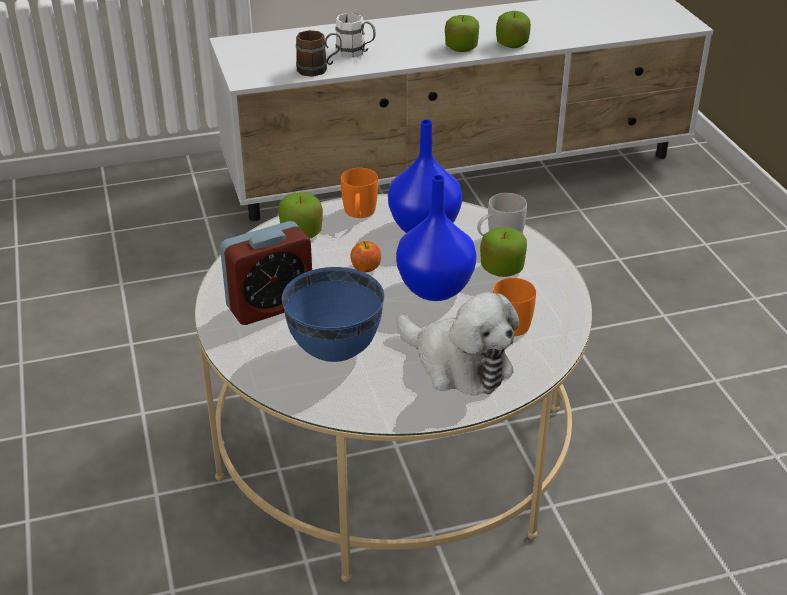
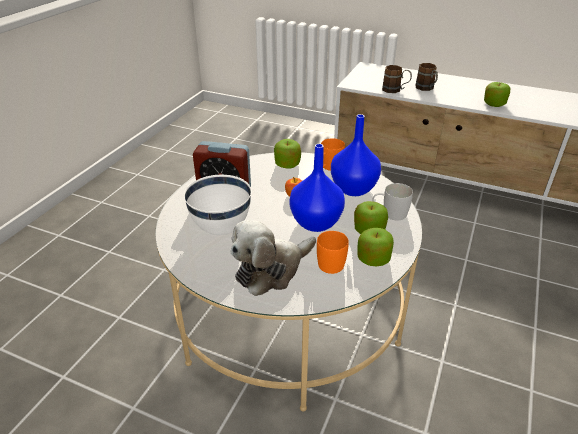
camera: 40 degrees right, 0 degrees up
blue bowl [282,267,384,362] -> white bowl [184,175,251,235]
white mug [336,13,375,58] -> brown mug [415,63,438,91]
plush toy [396,292,520,396] -> plush toy turned 60 degrees clockwise [230,220,316,296]
apple [496,11,531,48] -> apple moved to [357,228,394,266]

